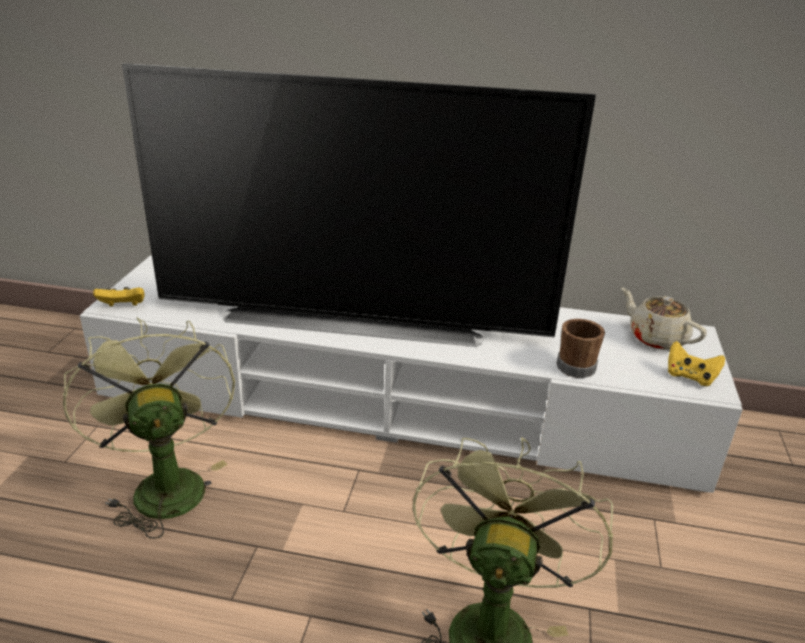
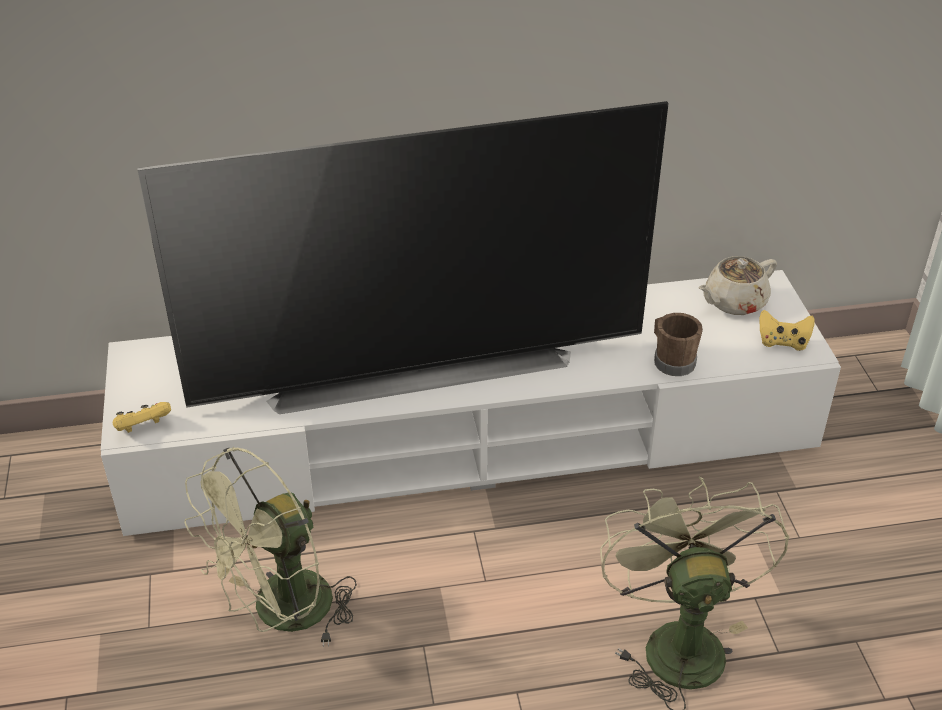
camera: 20 degrees left, 10 degrees up
green fan [63,317,235,539] -> green fan turned 90 degrees counterclockwise [184,447,357,647]
beige teapot [621,288,707,350] -> beige teapot turned 60 degrees counterclockwise [698,256,777,315]

